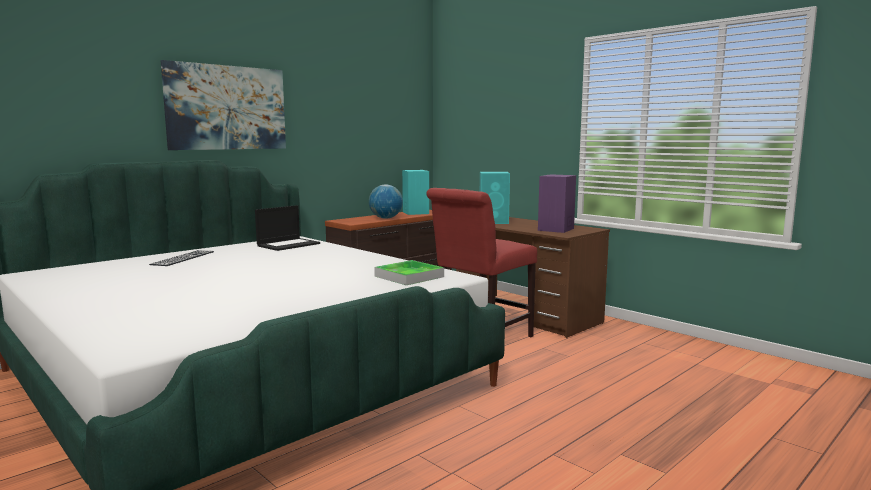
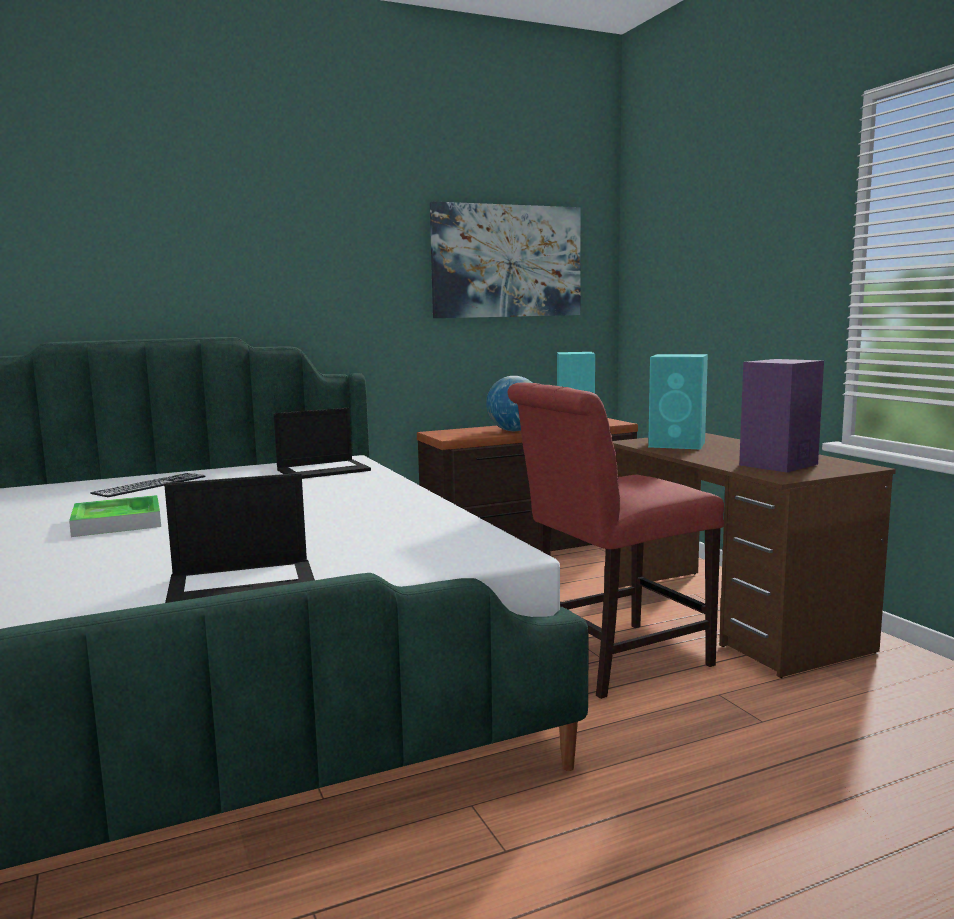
camera: 20 degrees right, 0 degrees up
picture [161,60,286,150] -> picture moved to [430,202,581,318]
tray [374,260,444,285] -> tray moved to [69,495,161,537]
none -> laptop [164,473,315,603]

